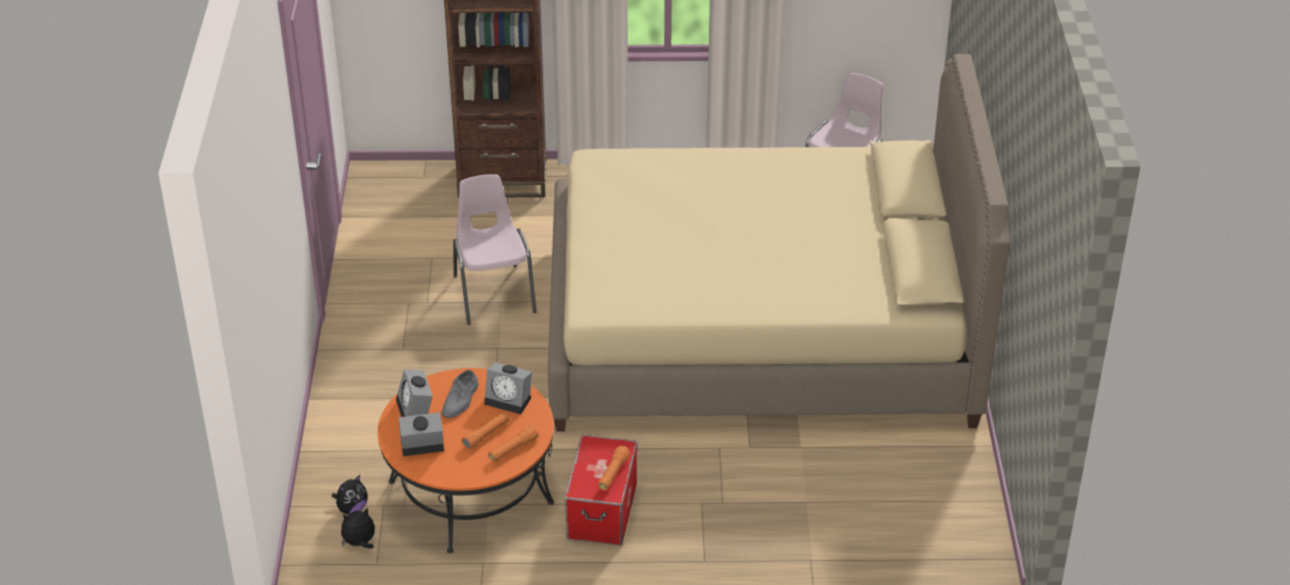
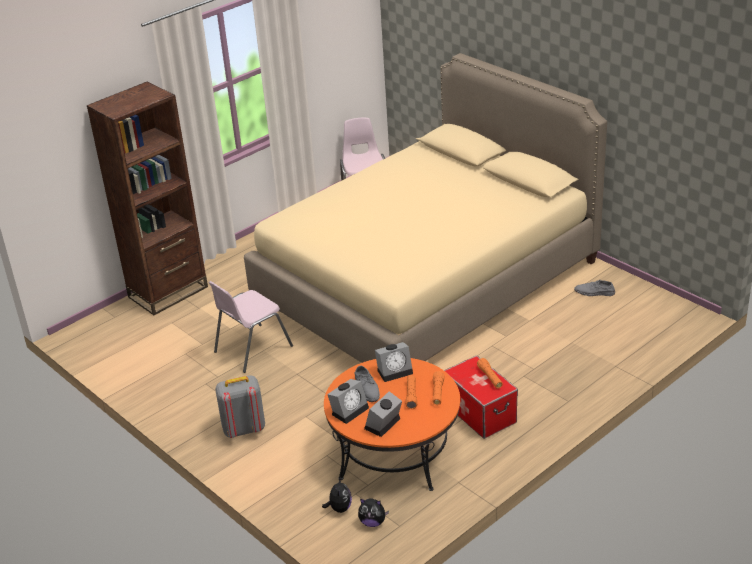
camera: 40 degrees left, 5 degrees down
plush toy [341,507,375,549] -> plush toy turned 105 degrees counterclockwise [358,498,389,527]
alarm clock [396,369,433,417] -> alarm clock turned 75 degrees counterclockwise [327,379,369,424]
pink chair [453,174,537,325] -> pink chair turned 75 degrees counterclockwise [208,281,293,373]
none -> grey backpack [215,375,265,438]
none -> grey shoe [574,279,615,296]

